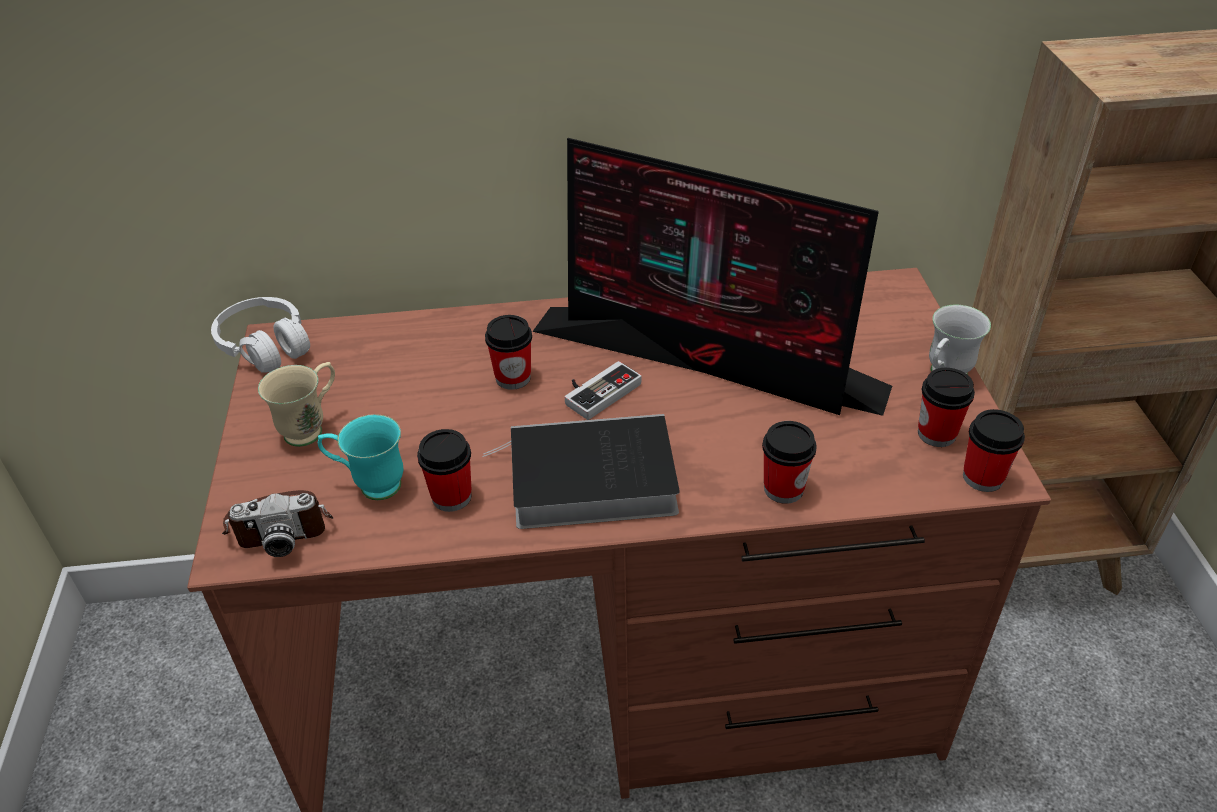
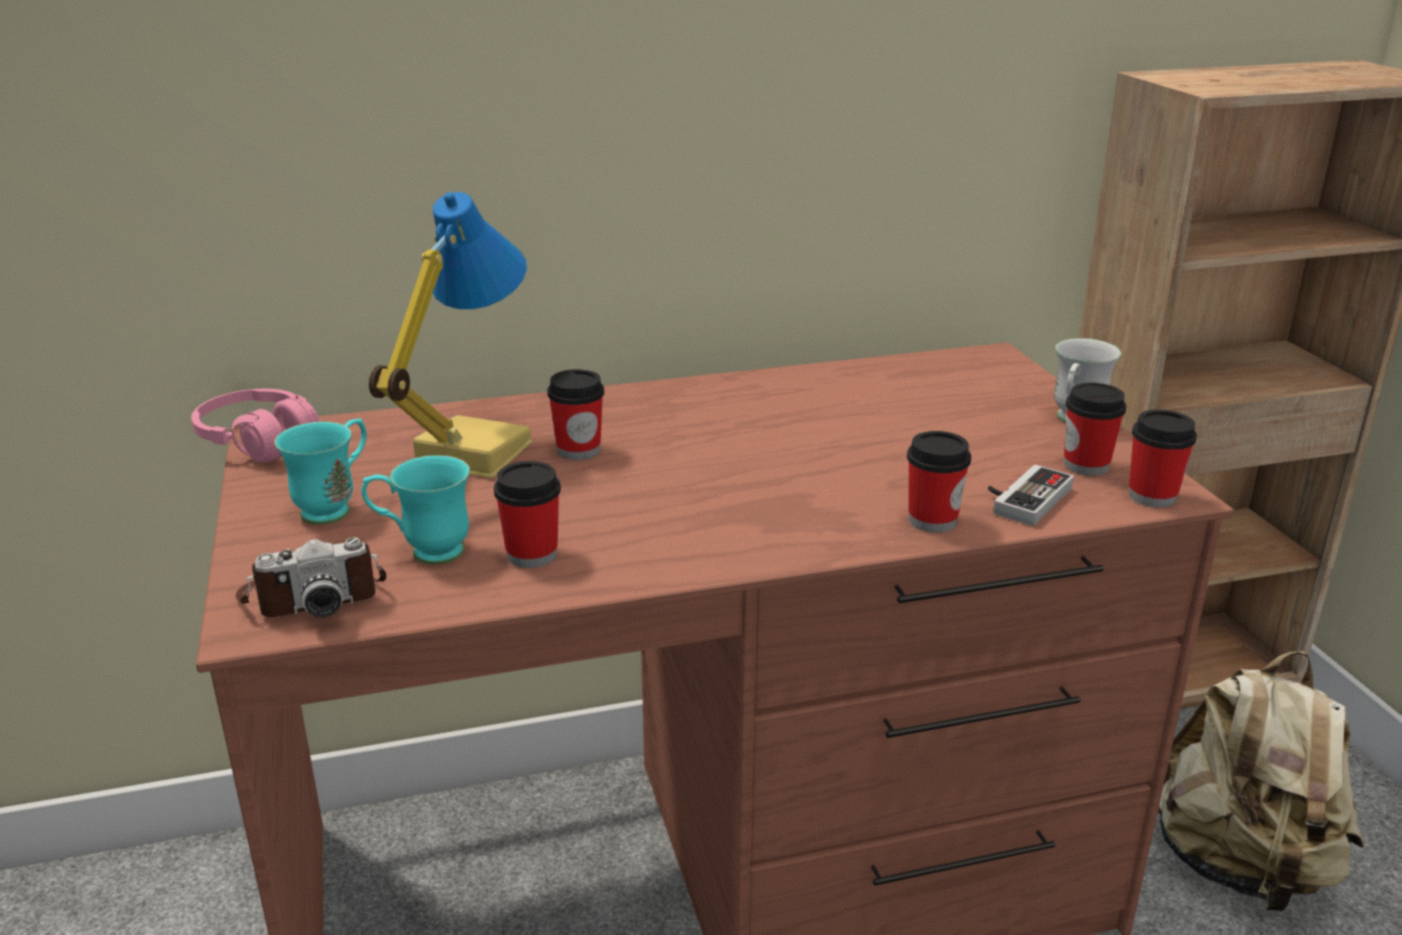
camera: 10 degrees left, 15 degrees down
white headphones [211,297,310,373] -> pink headphones [191,389,320,462]
beige mug [258,362,335,447] -> turquoise mug [275,419,367,524]
book [483,414,680,529] -> none
monitor [532,138,892,416] -> none
game controller [565,361,642,420] -> game controller moved to [988,464,1074,526]
none -> table lamp [369,192,533,478]
none -> beige backpack [1158,651,1364,912]

